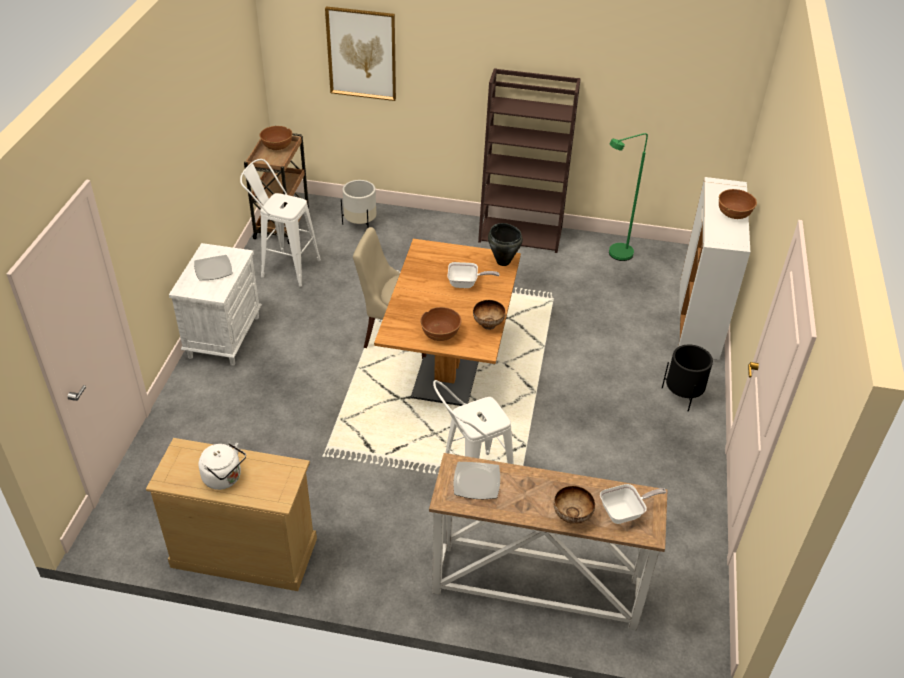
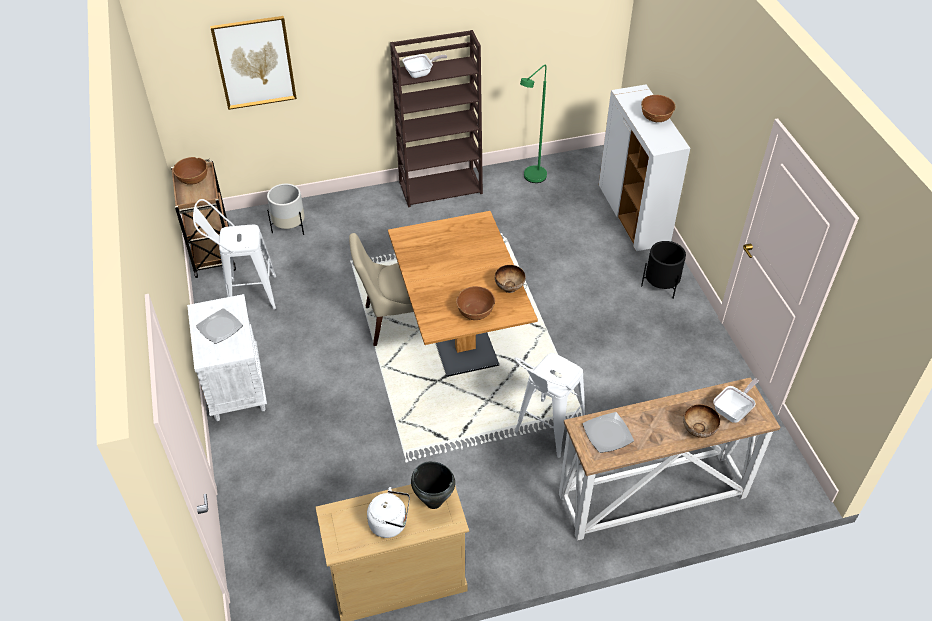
camera: 25 degrees left, 5 degrees up
frying pan [448,262,499,288] -> frying pan moved to [402,54,447,78]
black cooking pot [488,223,523,266] -> black cooking pot moved to [411,461,455,509]

